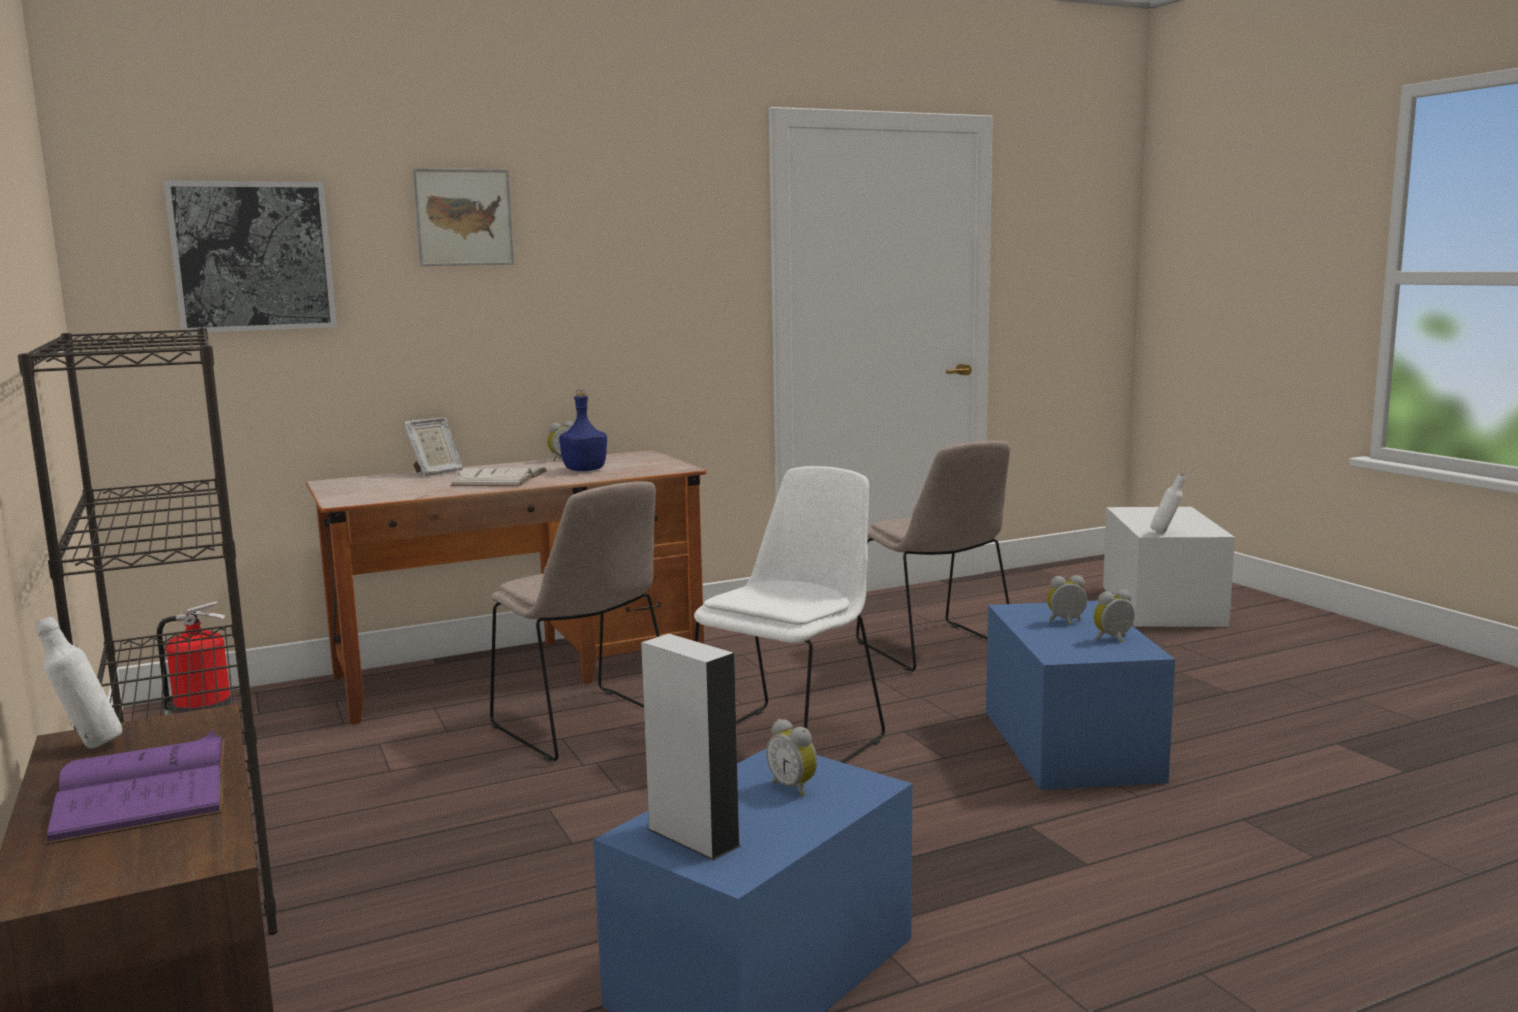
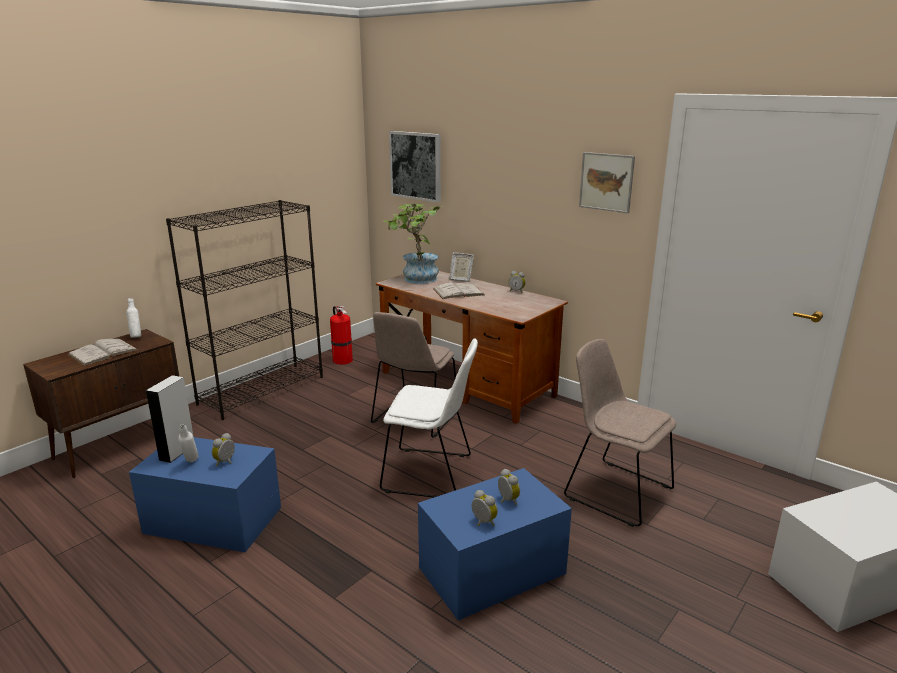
camera: 65 degrees right, 10 degrees up
purple book [44,730,224,845] -> white book [67,339,139,366]
picture [412,168,514,266] -> picture moved to [579,152,635,213]
blue bottle [559,390,607,471] -> none
beige chair [856,441,1010,671] -> beige chair turned 90 degrees clockwise [564,339,676,527]
white bottle [1151,474,1186,534] -> white bottle moved to [178,424,198,462]
none -> potted plant [383,204,443,284]

